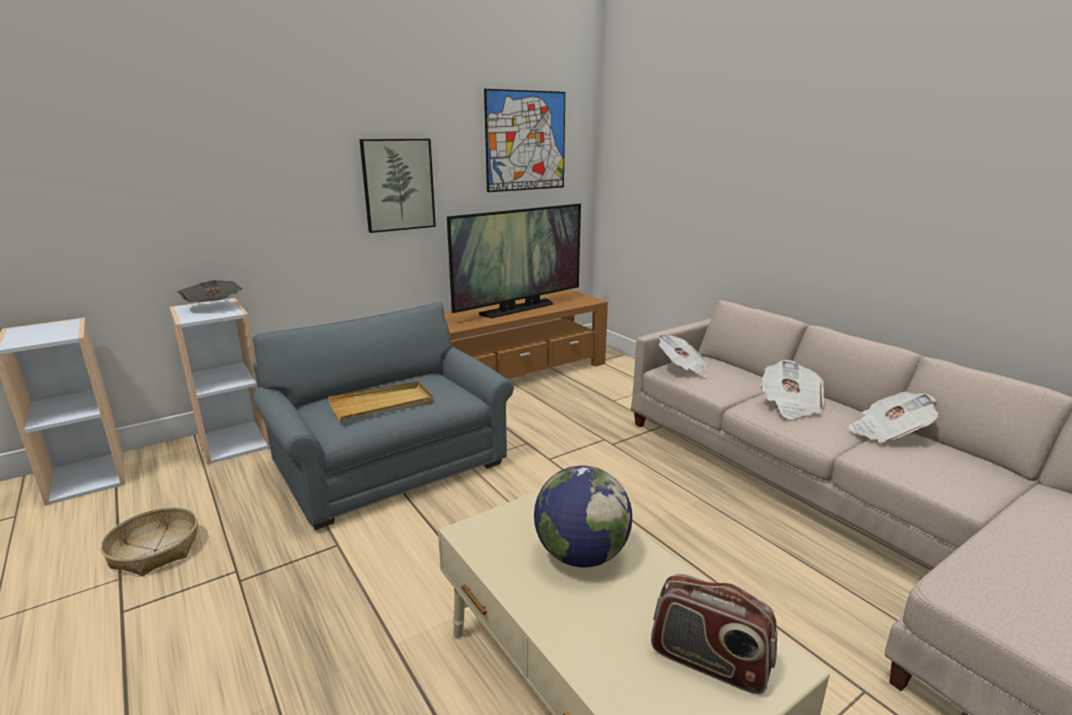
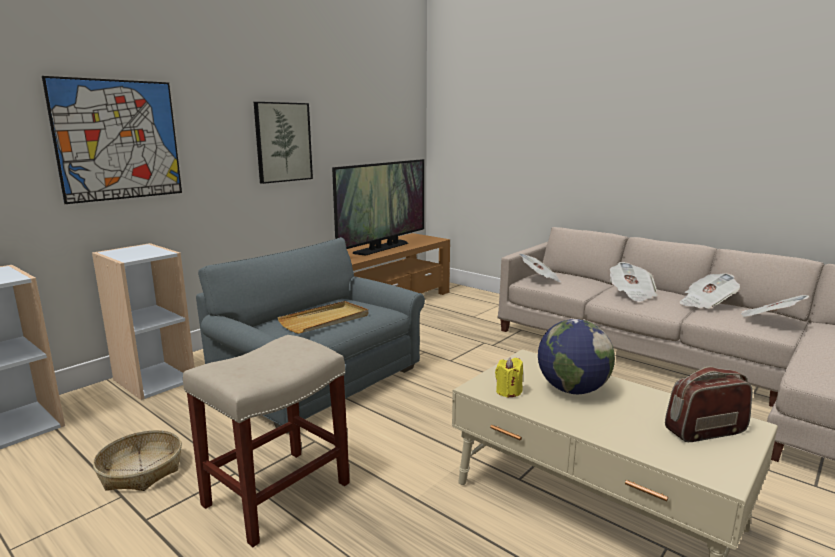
camera: 15 degrees left, 5 degrees down
newspaper [177,280,242,302] -> newspaper moved to [741,295,809,317]
picture [484,89,565,192] -> picture moved to [42,76,182,204]
radio [651,574,777,694] -> radio turned 150 degrees clockwise [665,366,752,442]
none -> beige stool [183,335,350,547]
none -> yellow candle [495,357,523,398]

